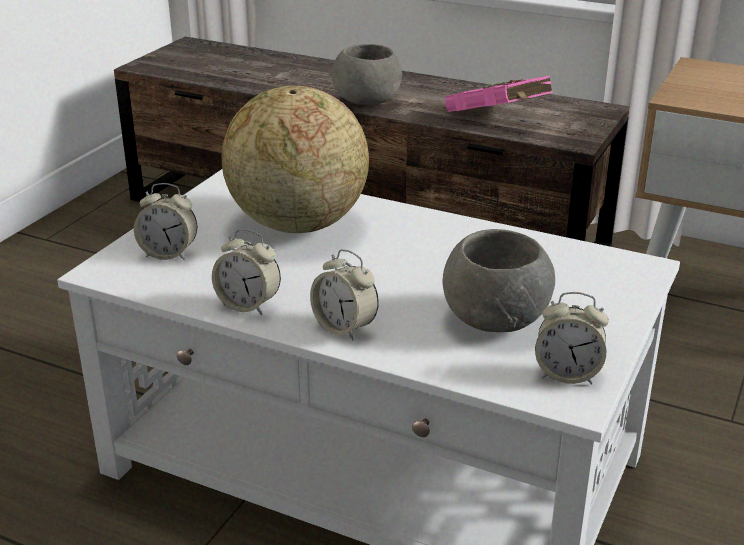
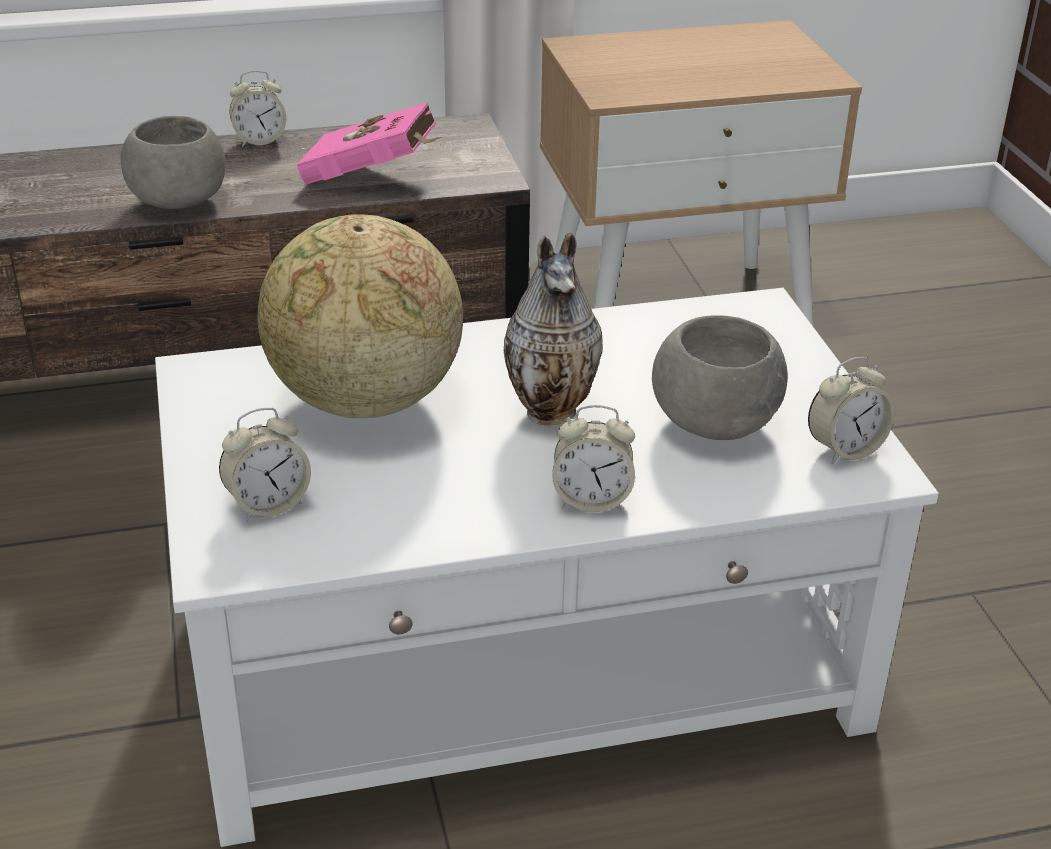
camera: 40 degrees left, 5 degrees up
alarm clock [212,229,281,315] -> alarm clock moved to [230,70,286,147]
none -> vase [504,233,603,425]

